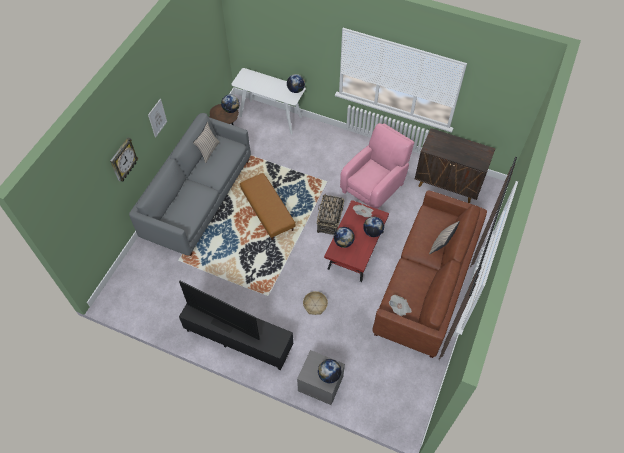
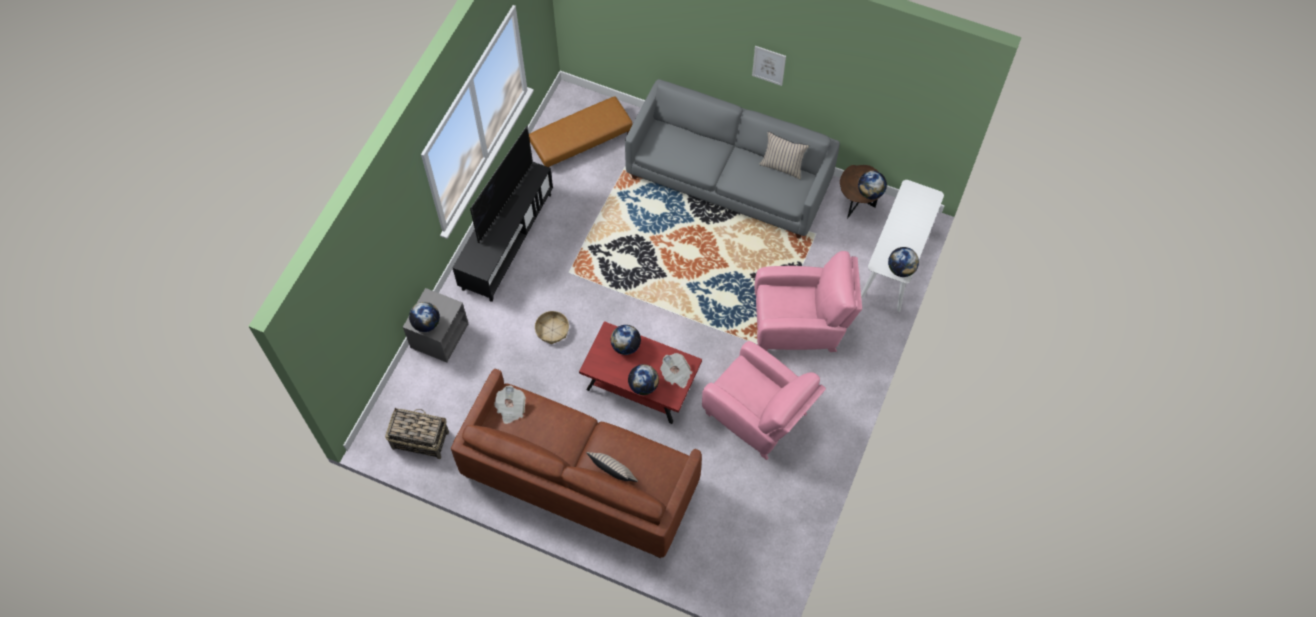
camera: 90 degrees right, 5 degrees up
wall clock [110,137,138,181] -> none
brown ottoman [240,173,295,240] -> brown ottoman moved to [529,97,633,167]
basket [317,194,344,235] -> basket moved to [385,408,449,459]
brown cabinet [415,128,496,203] -> none
none -> pink armchair [755,251,862,352]

